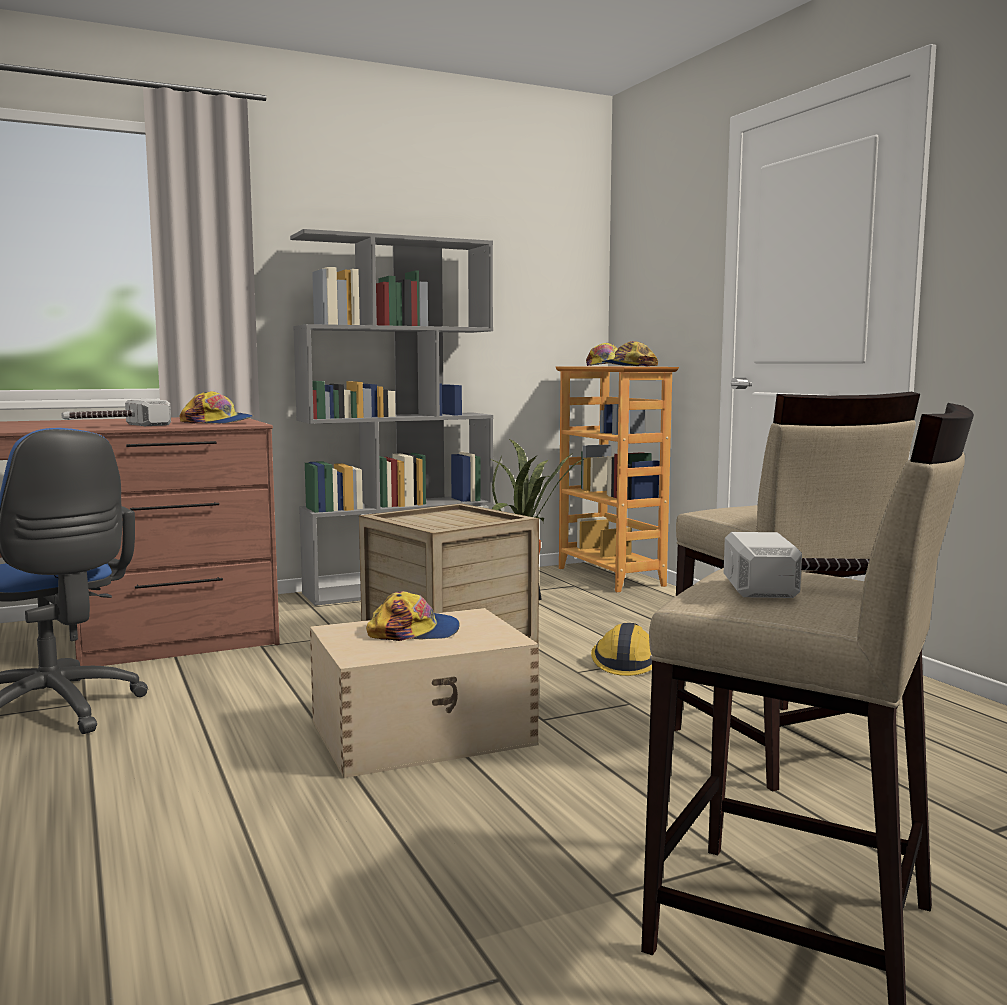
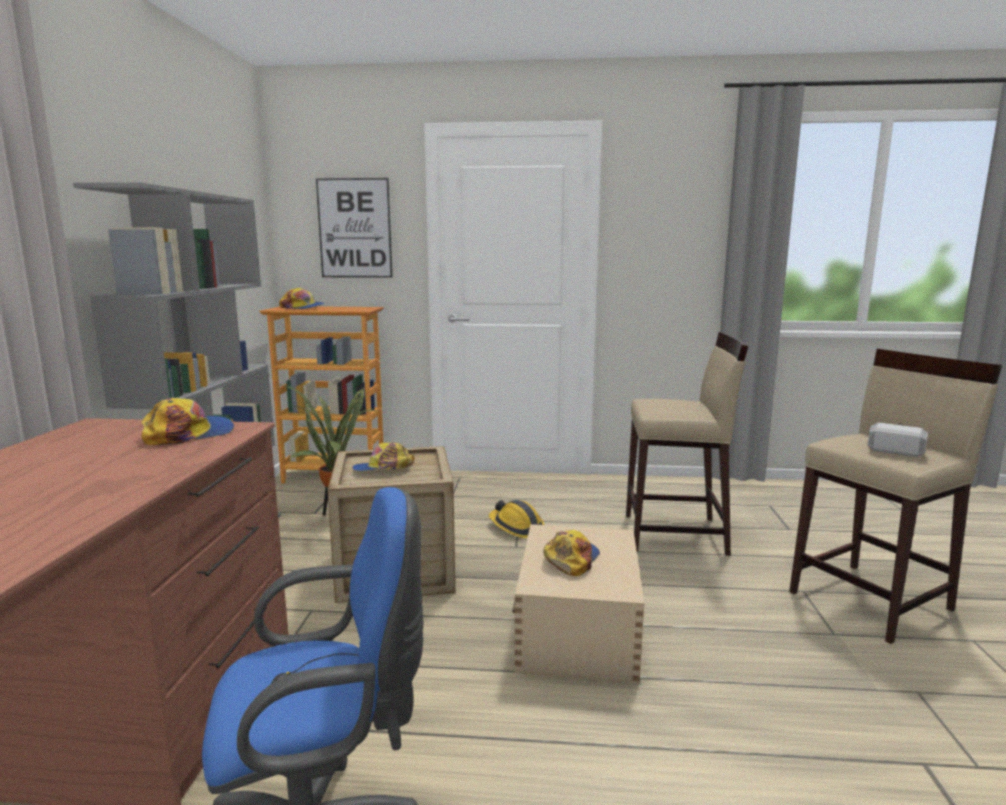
camera: 60 degrees left, 5 degrees up
hammer [62,399,171,426] -> none
cap [601,341,658,366] -> cap moved to [352,443,415,471]
none -> picture [316,178,393,278]

